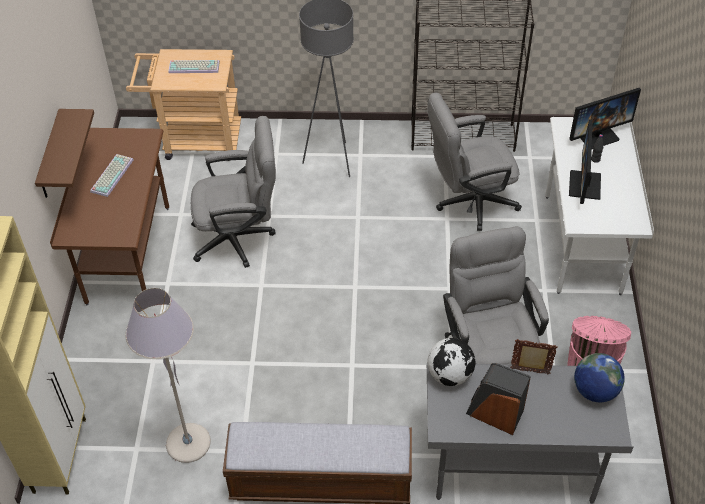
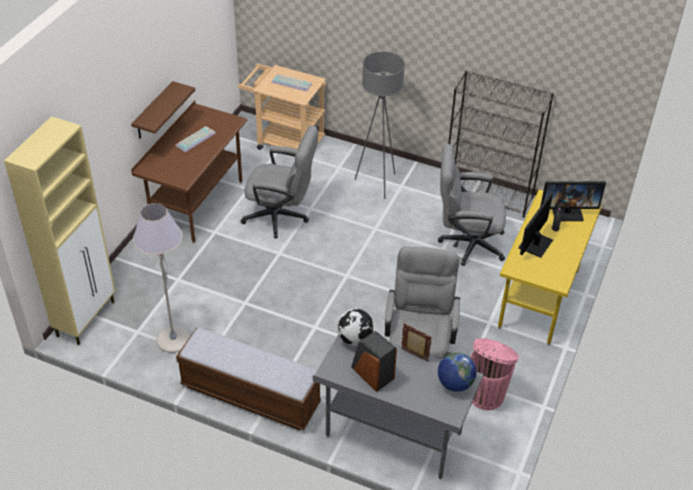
camera: 20 degrees right, 5 degrees down
white desk [545,117,654,295] -> yellow desk [498,190,602,345]

